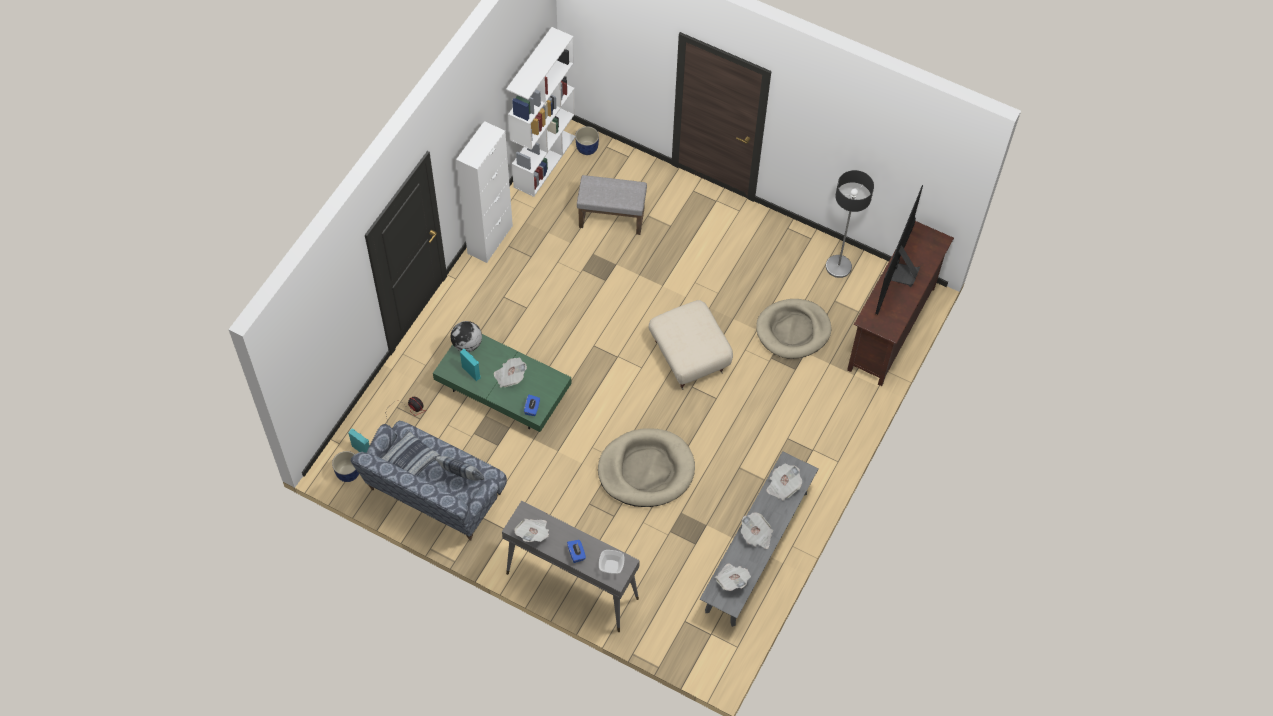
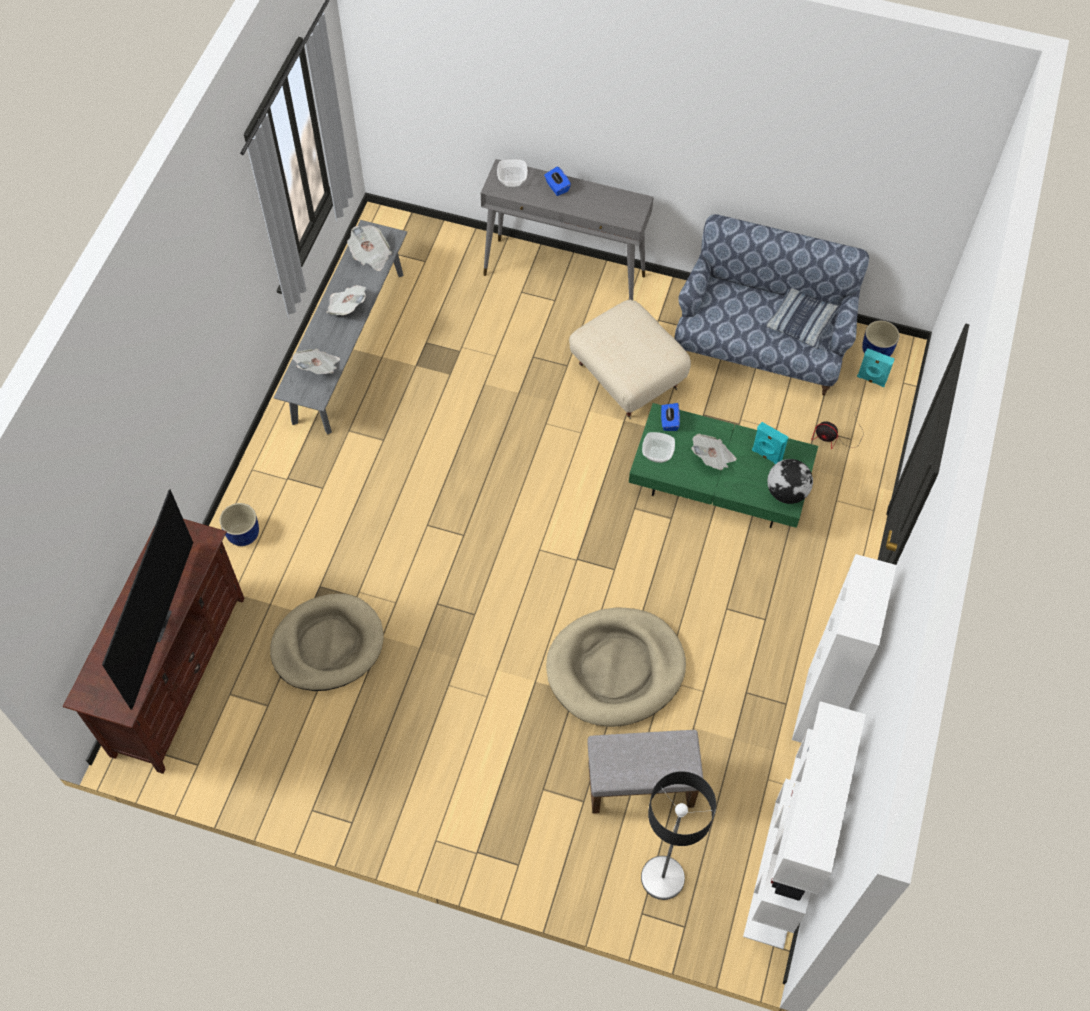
camera: 170 degrees right, 0 degrees up
pillow [433,456,485,480] -> none
newspaper [514,519,549,542] -> none
blue planter [575,126,599,155] -> blue planter moved to [220,503,259,546]
beige dog bed [598,429,695,507] -> beige dog bed moved to [546,608,686,727]
beige ottoman [649,300,733,390] -> beige ottoman moved to [569,299,691,420]
floor lamp [826,170,874,278] -> floor lamp moved to [641,771,716,900]
none -> bowl [642,432,675,463]

